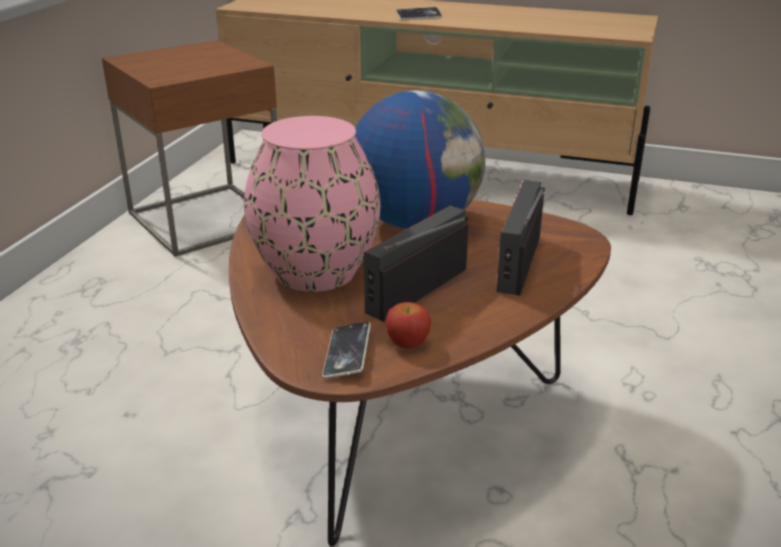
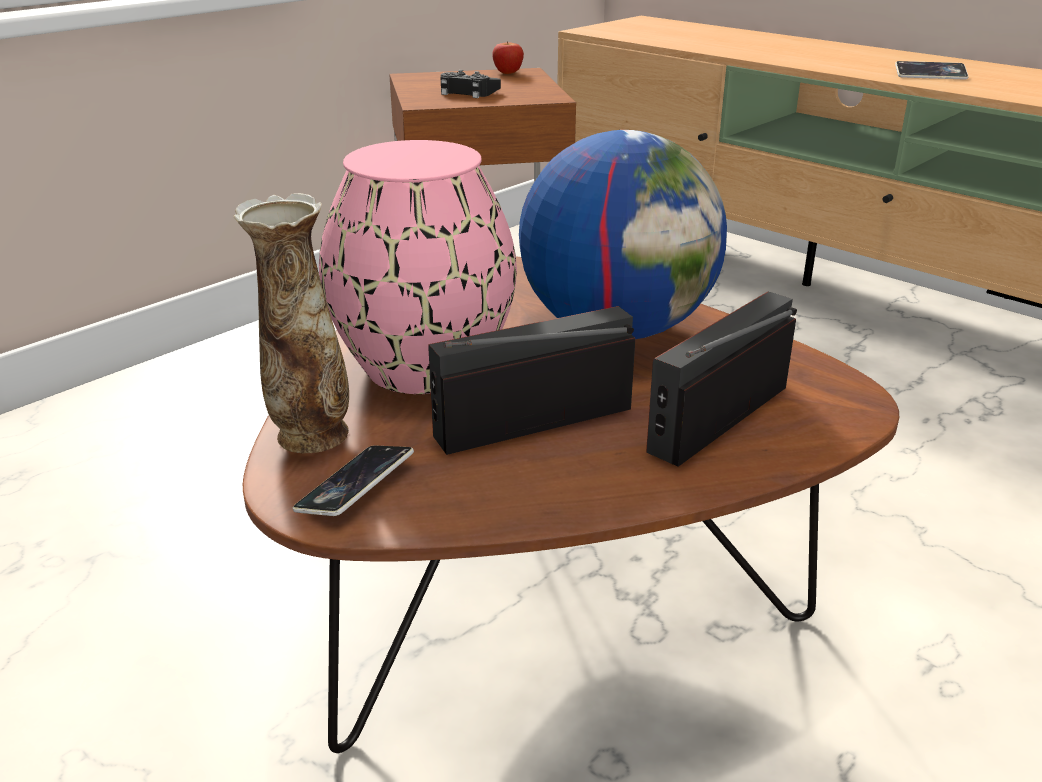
camera: 25 degrees right, 0 degrees up
apple [386,302,431,349] -> apple moved to [492,42,524,74]
phone [396,7,442,20] -> phone moved to [895,61,969,79]
none -> vase [234,193,349,453]
none -> black game controller [441,70,501,98]

